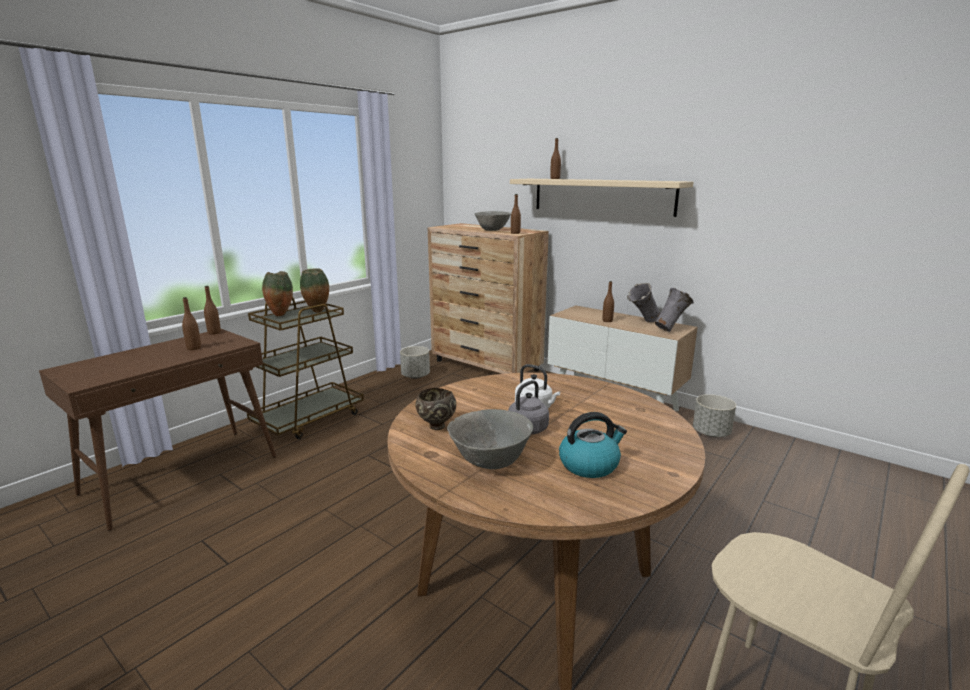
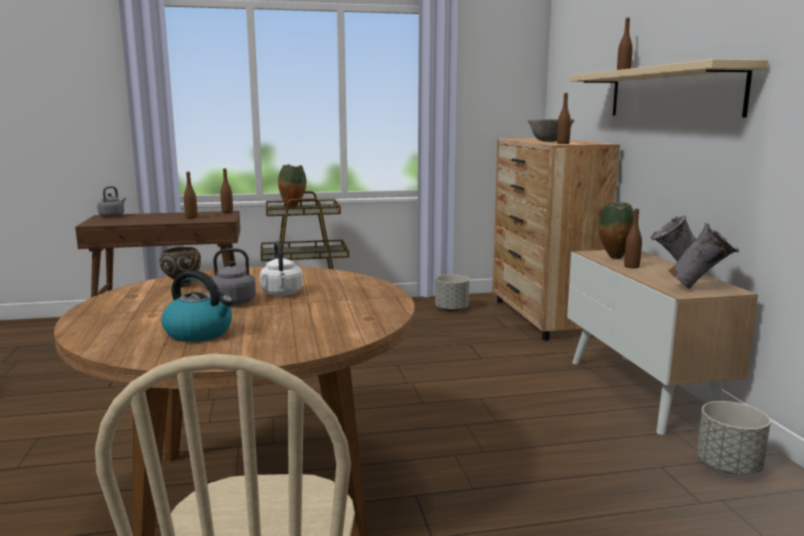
camera: 40 degrees right, 5 degrees down
vase [300,268,329,313] -> vase moved to [599,202,634,259]
grey bowl [447,409,533,469] -> none
none -> grey kettle [97,186,126,217]

